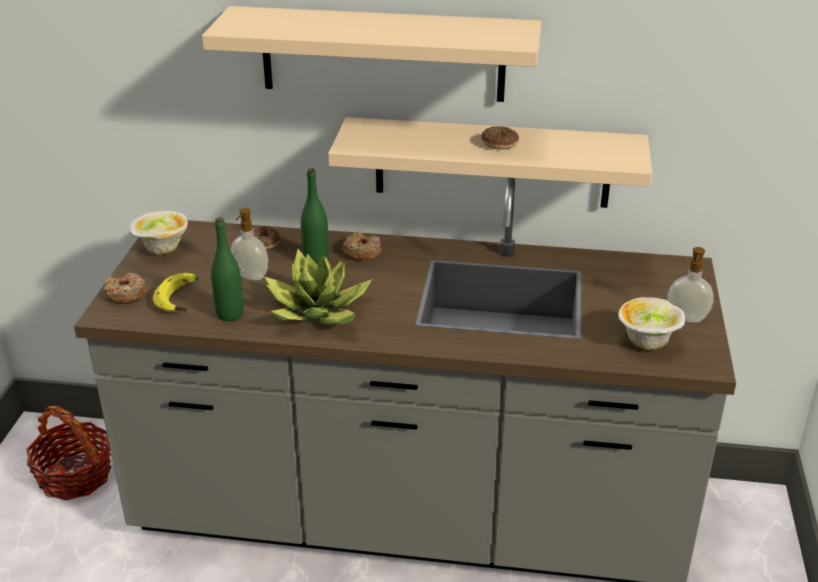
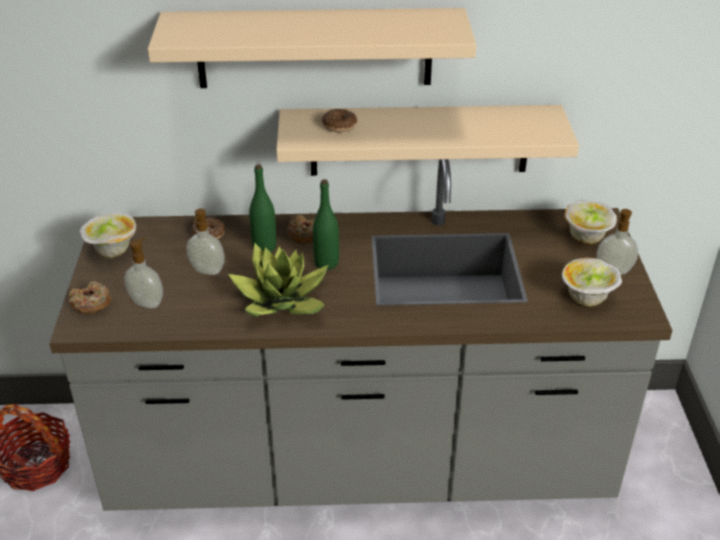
camera: 10 degrees left, 5 degrees up
banana [153,273,199,312] -> soap dispenser [124,238,163,308]
green bottle [211,217,244,321] -> green bottle moved to [313,179,339,270]
donut [481,126,519,150] -> donut moved to [322,109,357,132]
none -> bowl [564,200,617,245]

